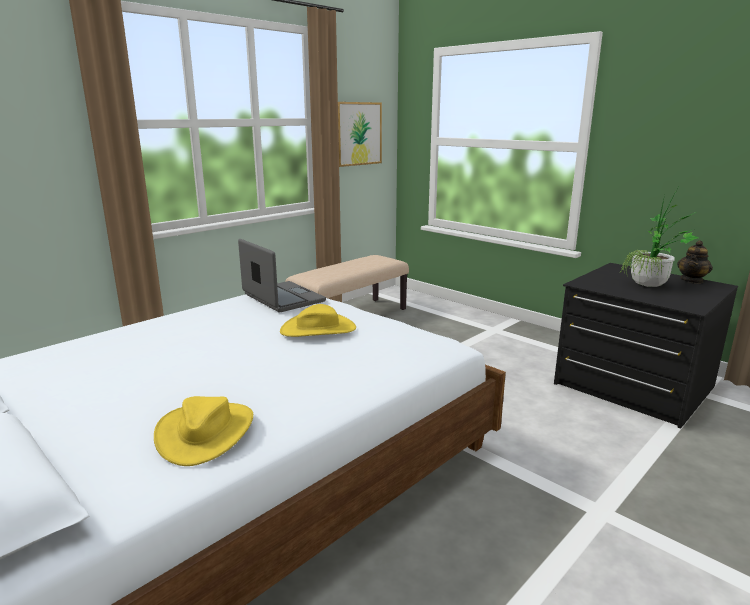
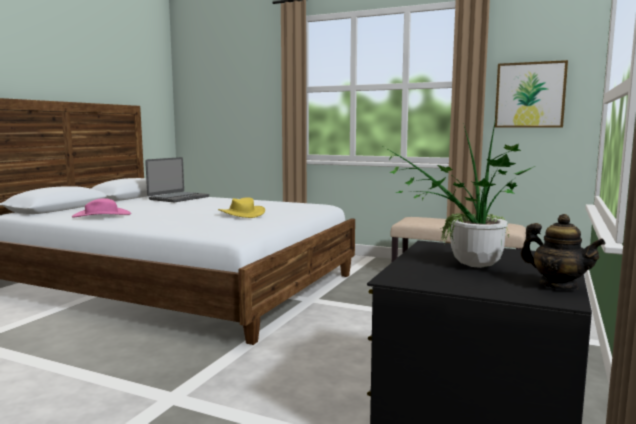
camera: 70 degrees right, 10 degrees down
yellow hat [154,396,253,466] -> pink hat [72,198,131,217]
laptop [238,239,326,312] -> laptop moved to [145,157,209,202]
teapot [677,240,713,284] -> teapot turned 150 degrees counterclockwise [520,214,606,290]

